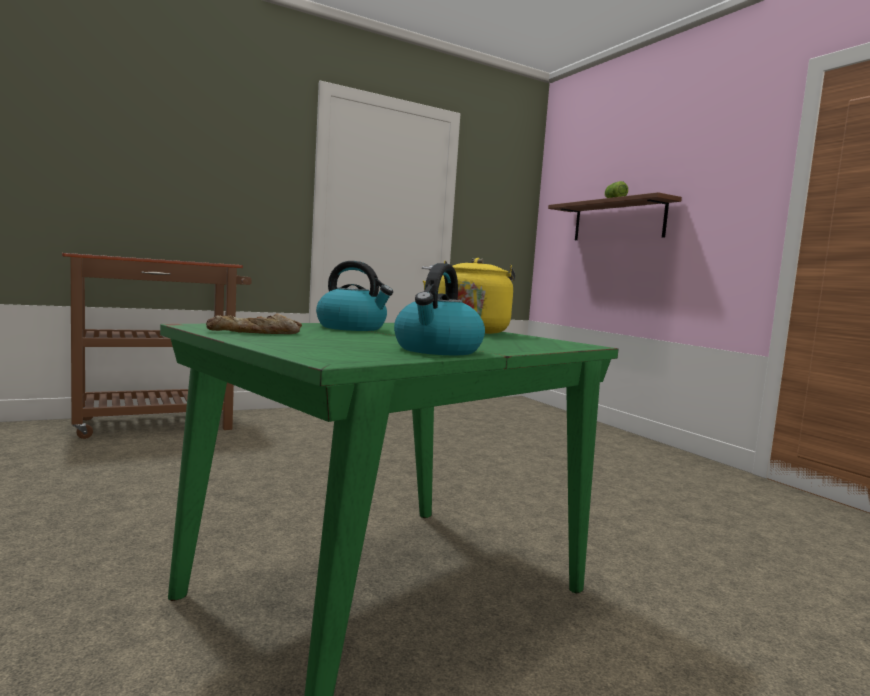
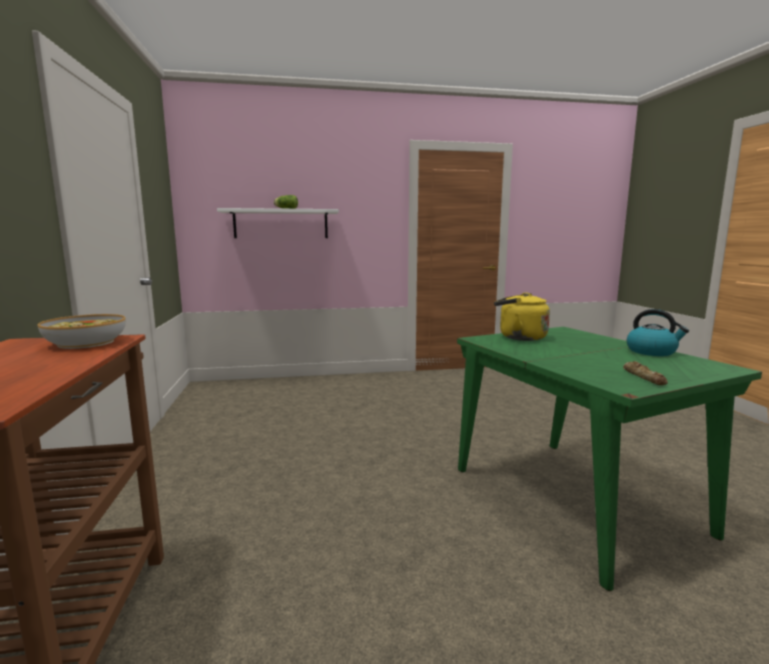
camera: 70 degrees left, 5 degrees up
kettle [316,261,393,331] -> none
brown shelf [548,192,682,240] -> white shelf [217,208,339,238]
none -> bowl [38,314,126,349]

